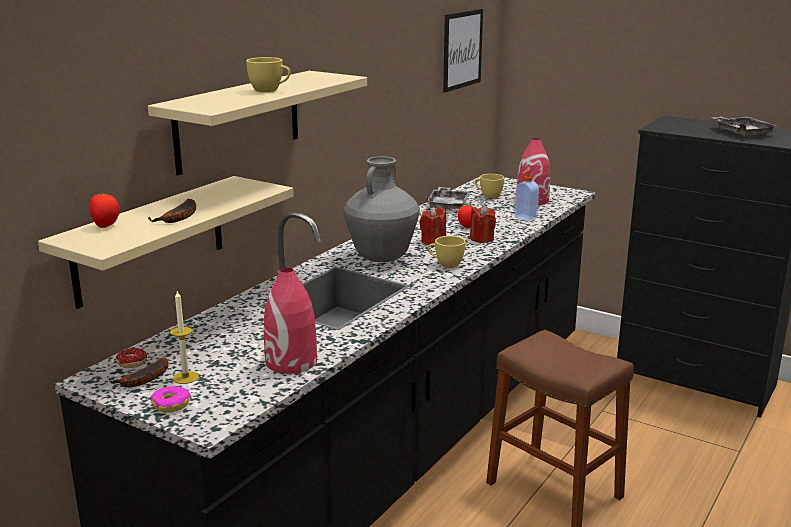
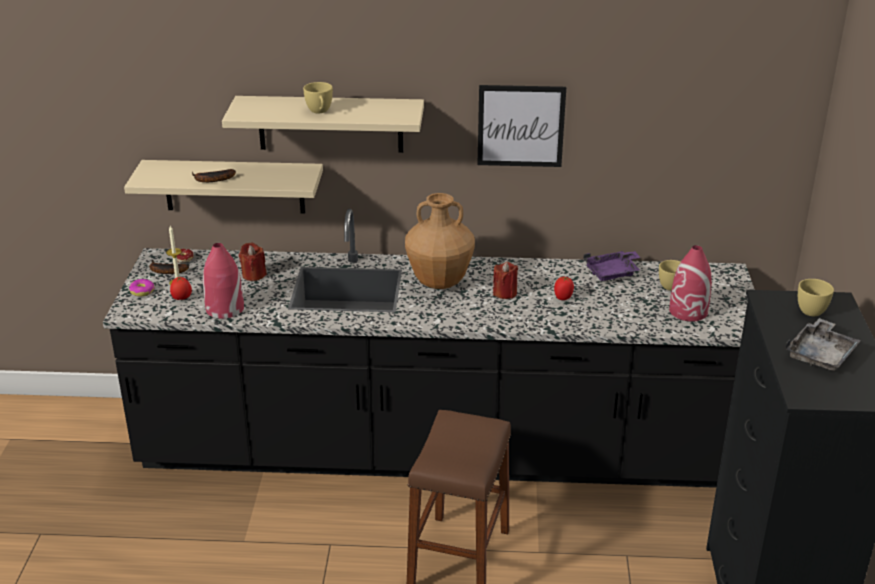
camera: 60 degrees right, 10 degrees up
tomato [90,193,120,228] -> tomato moved to [170,277,192,300]
grey vase [343,156,420,262] -> brown vase [405,193,475,289]
grey tray [426,187,471,210] -> purple tray [583,251,641,281]
yellow cup [427,236,465,268] -> yellow cup moved to [798,279,834,316]
picture [443,9,483,93] -> picture moved to [477,85,566,167]
red candle [470,205,496,243] -> red candle moved to [239,243,267,281]
soap dispenser [514,170,539,221] -> none

